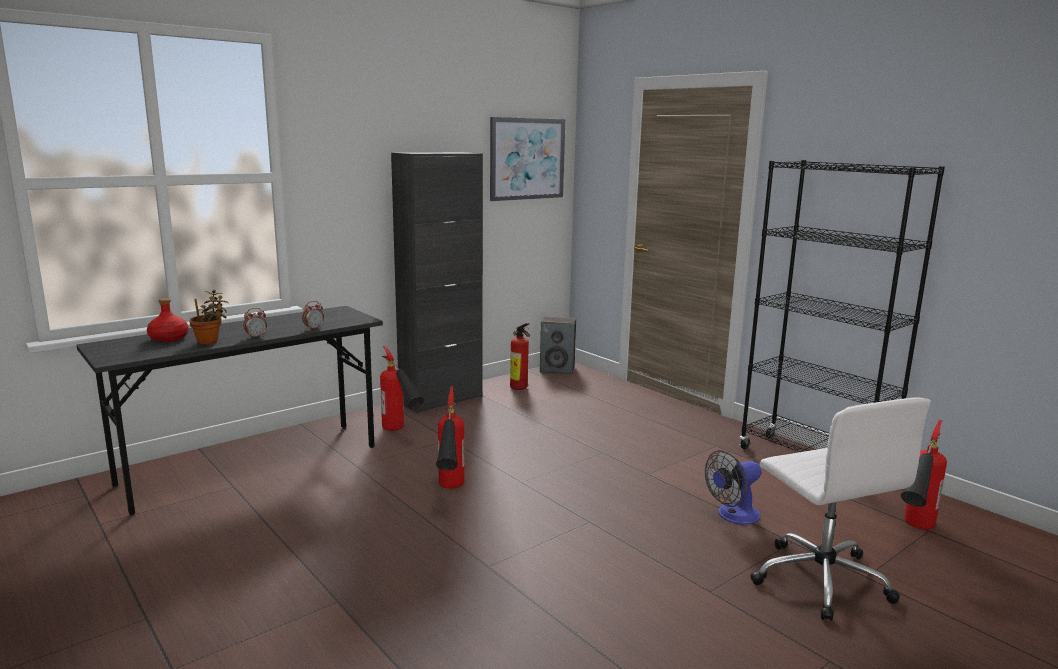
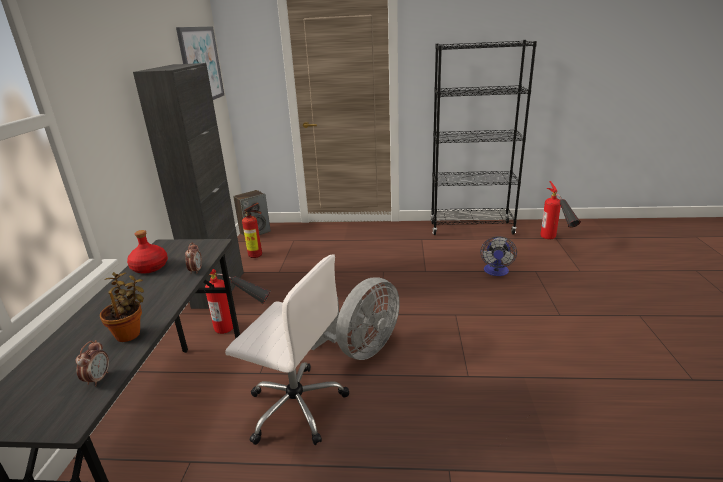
camera: 45 degrees left, 10 degrees up
red bottle [147,298,189,342] -> red bottle moved to [127,230,168,274]
alarm clock [243,308,267,339] -> alarm clock moved to [75,340,109,386]
fire extinguisher [436,386,465,489] -> grey fan [311,277,400,360]
white office chair [750,397,931,621] -> white office chair moved to [225,254,349,446]

